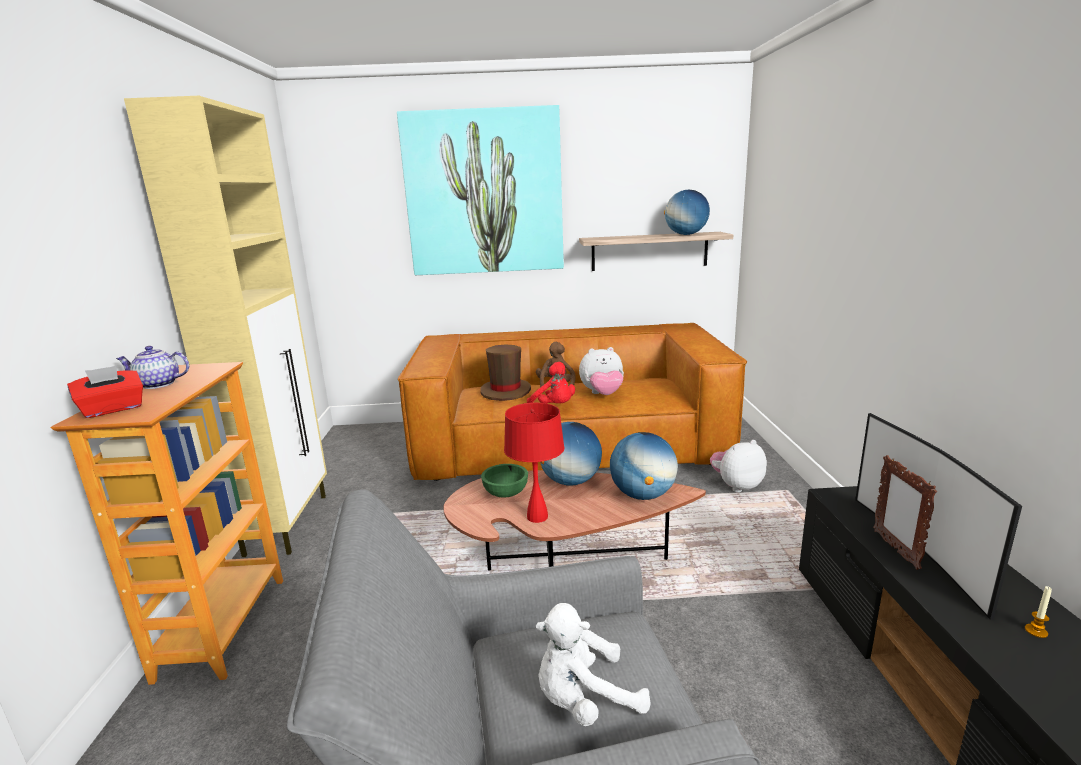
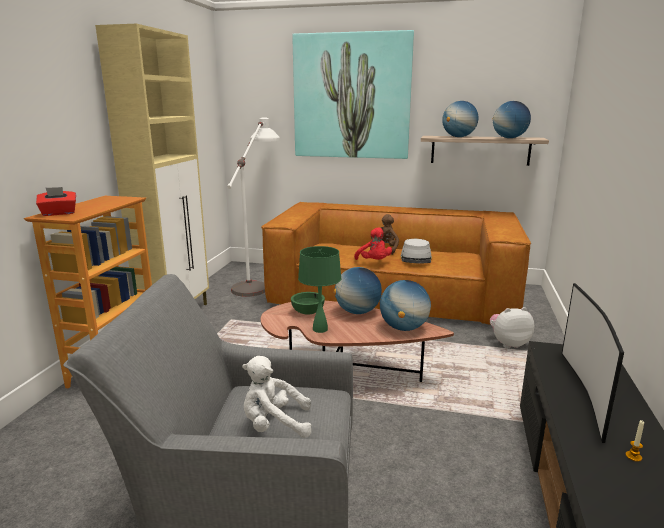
camera: 15 degrees right, 0 degrees up
teapot [116,346,189,389] -> none
brown hat [480,344,531,401] -> none
red table lamp [504,403,565,523] -> green table lamp [298,246,341,333]
plush toy [579,347,624,395] -> grey hat [401,239,432,263]
picture frame [873,455,937,570] -> none
none -> white floor lamp [227,117,280,297]
none -> globe [442,101,479,137]

